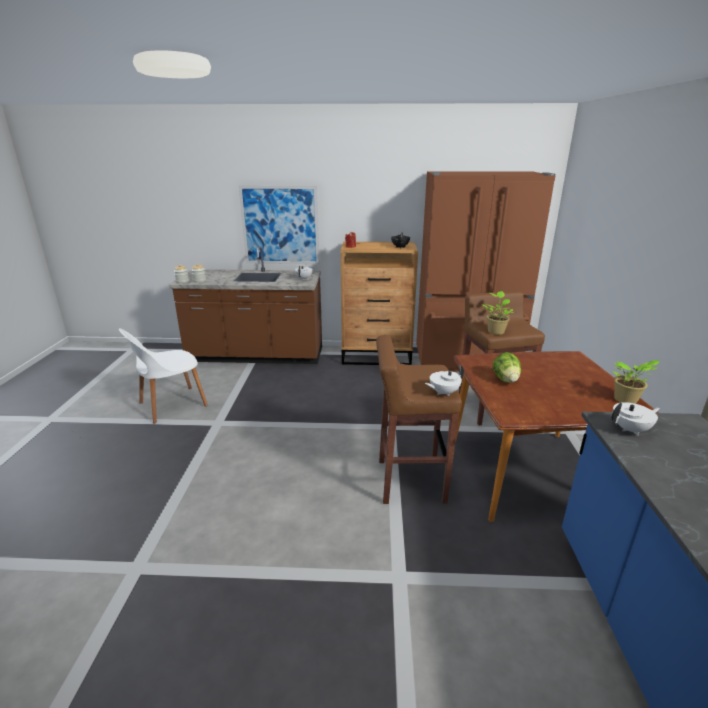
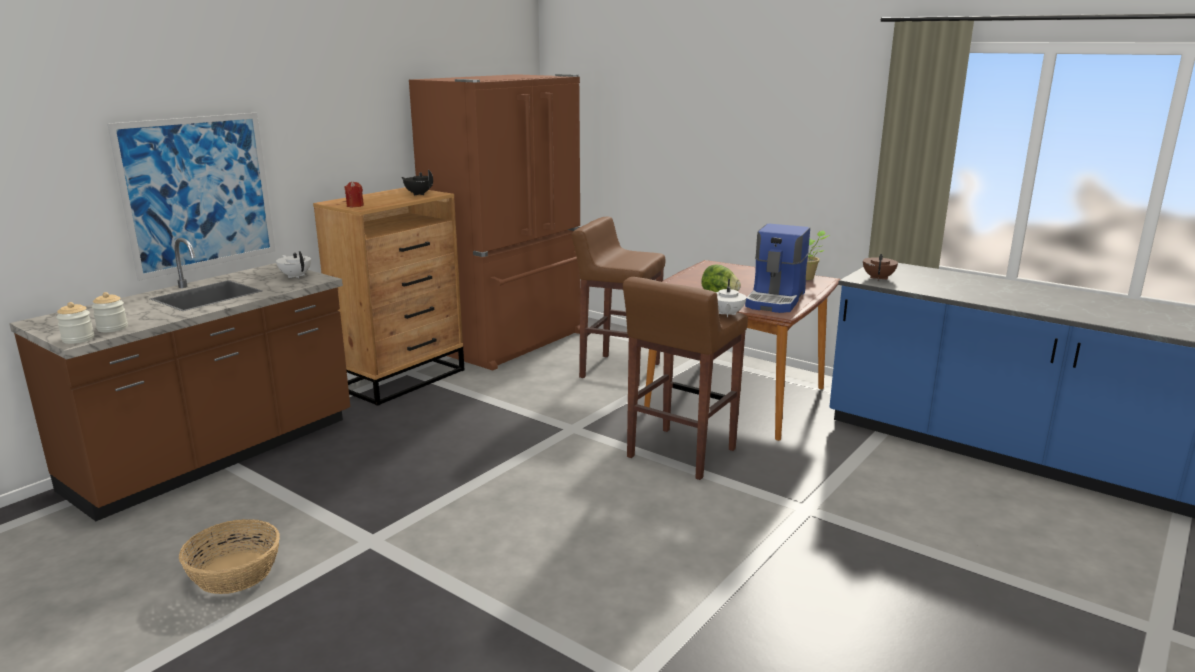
camera: 55 degrees left, 5 degrees down
white chair [119,329,208,424] -> basket [179,519,280,594]
potted plant [482,291,515,335] -> none
white teapot [612,402,660,436] -> brown teapot [863,254,898,281]
none -> coffee machine [745,224,810,313]

